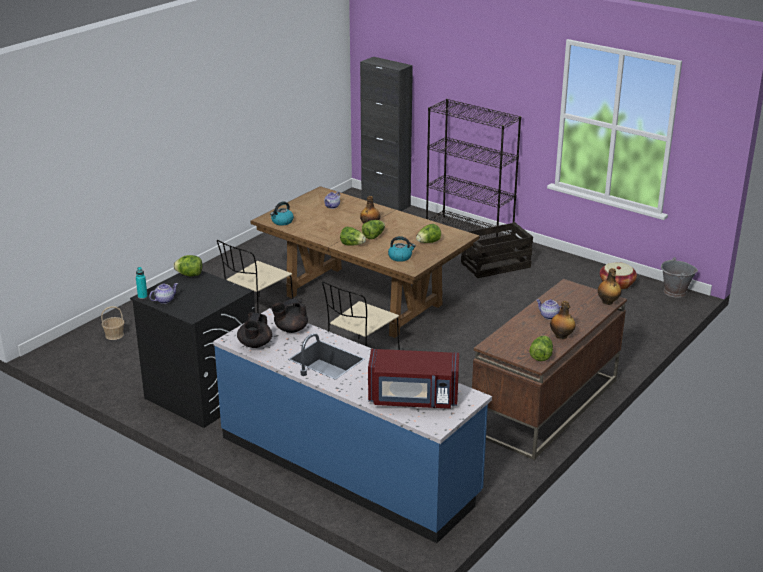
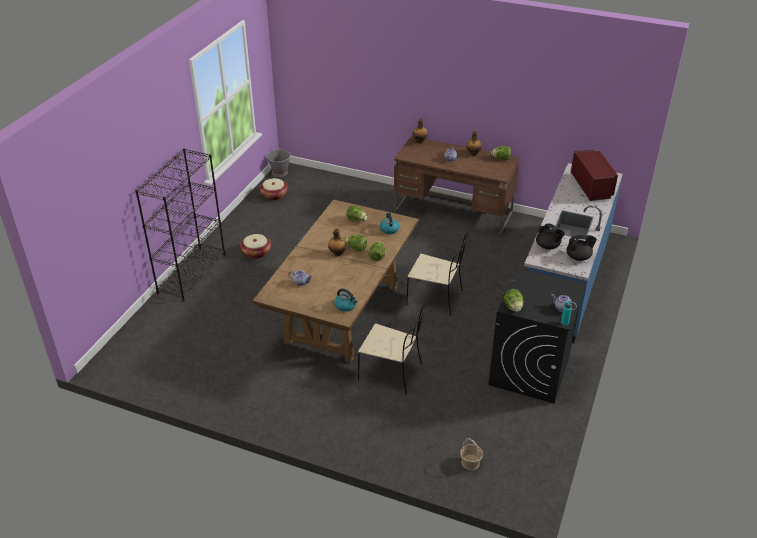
camera: 105 degrees left, 10 degrees up
black cabinet [360,57,413,211] -> none
crate [461,222,533,278] -> basket [240,234,271,259]

